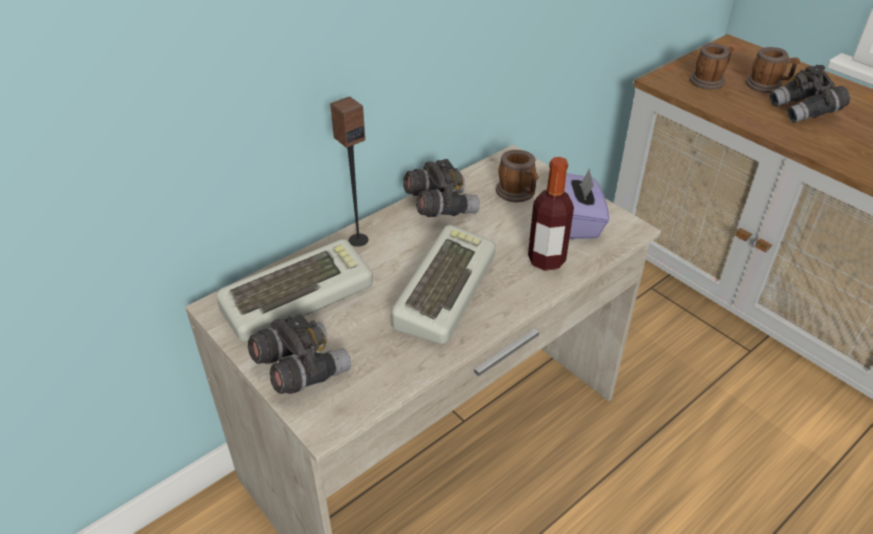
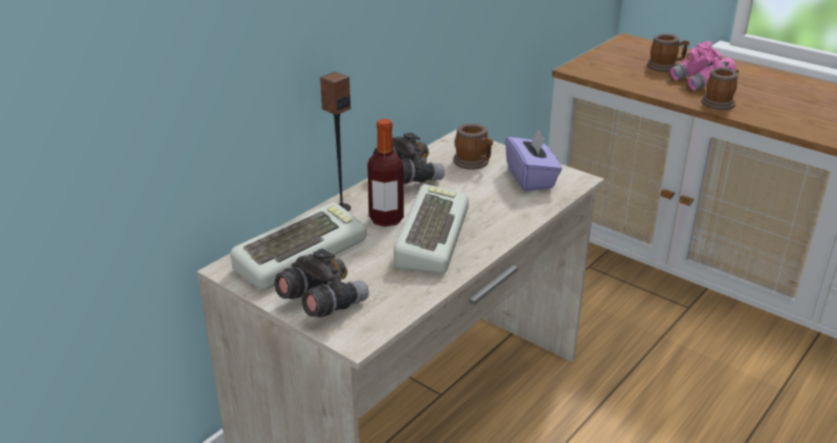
camera: 10 degrees left, 10 degrees down
bottle [528,157,574,271] -> bottle moved to [367,119,404,227]
mug [690,43,734,89] -> mug moved to [701,67,739,110]
grey binoculars [770,65,850,123] -> pink binoculars [670,41,736,91]

